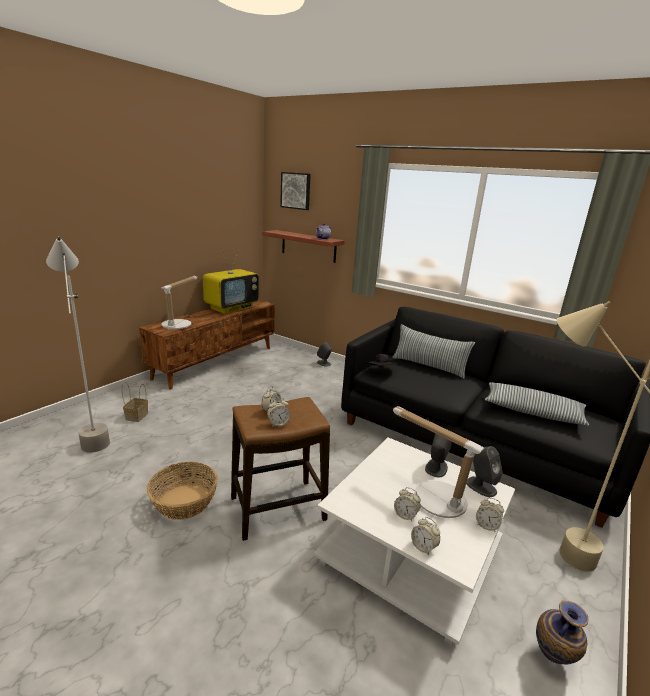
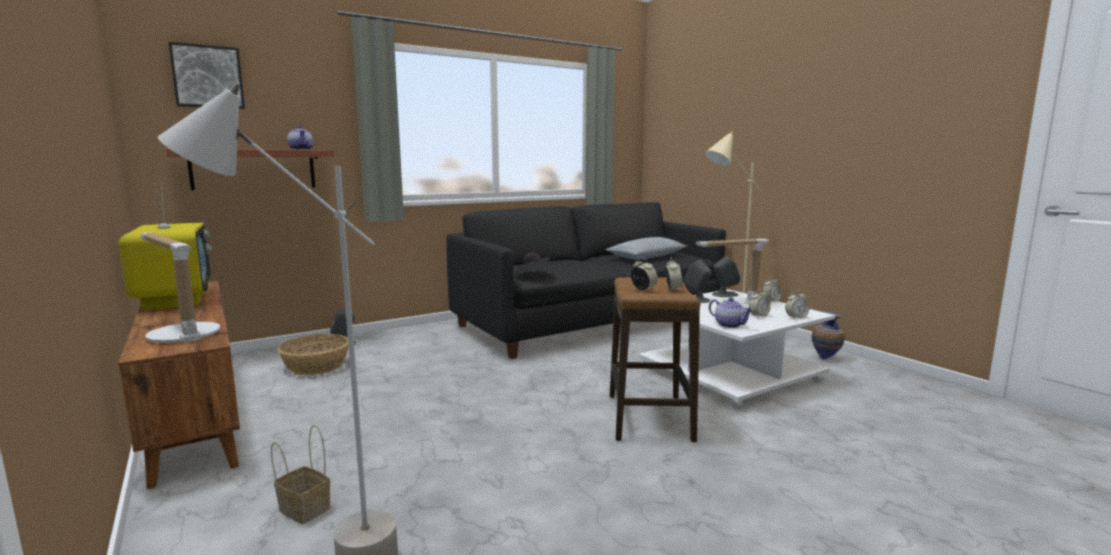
camera: 65 degrees left, 10 degrees down
basket [147,462,218,520] -> basket moved to [278,334,349,375]
pillow [392,324,475,379] -> none
none -> teapot [709,297,753,328]

